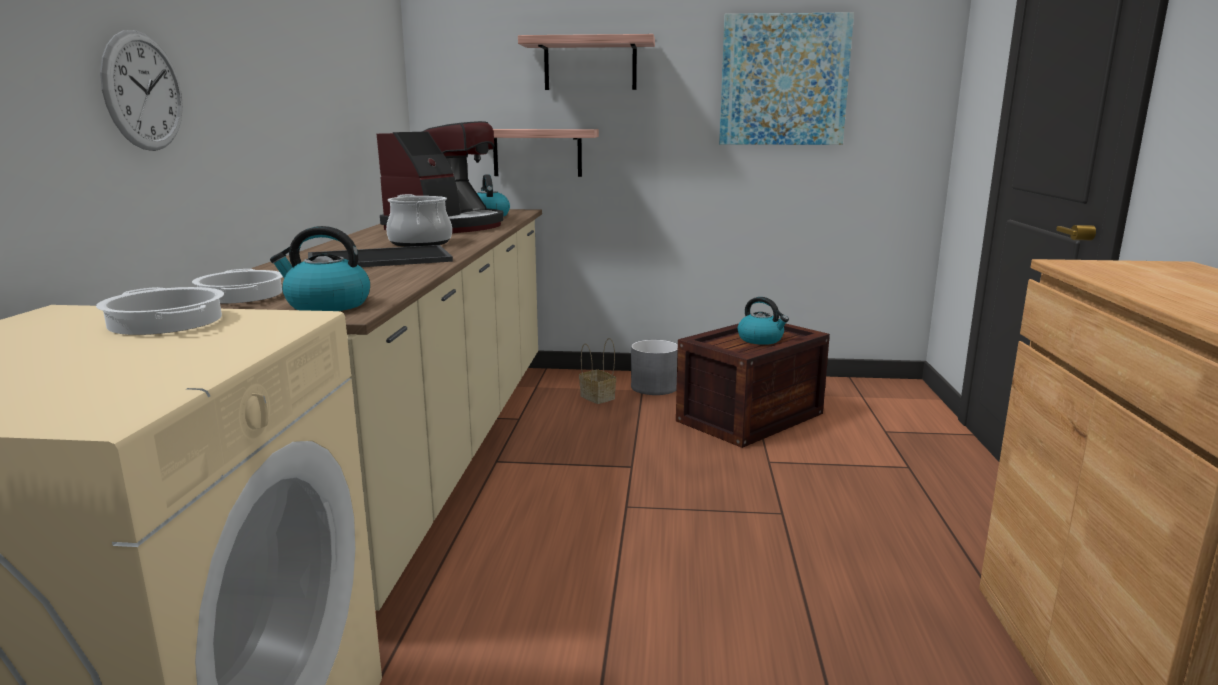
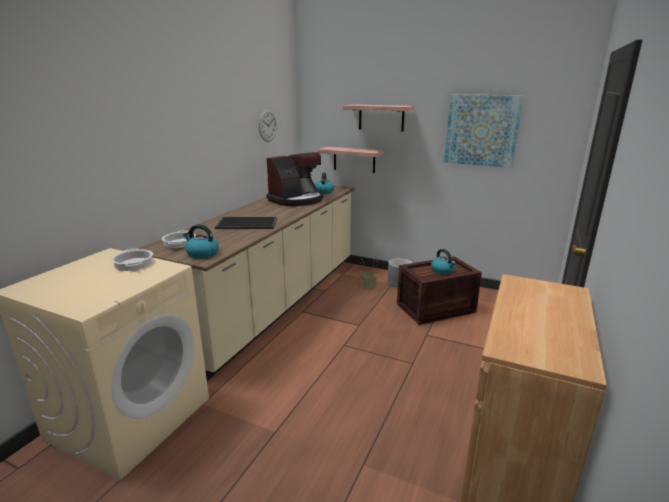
camera: 20 degrees right, 5 degrees up
wall clock [100,30,183,151] -> wall clock moved to [259,110,277,142]
cooking pot [386,194,452,247] -> none

